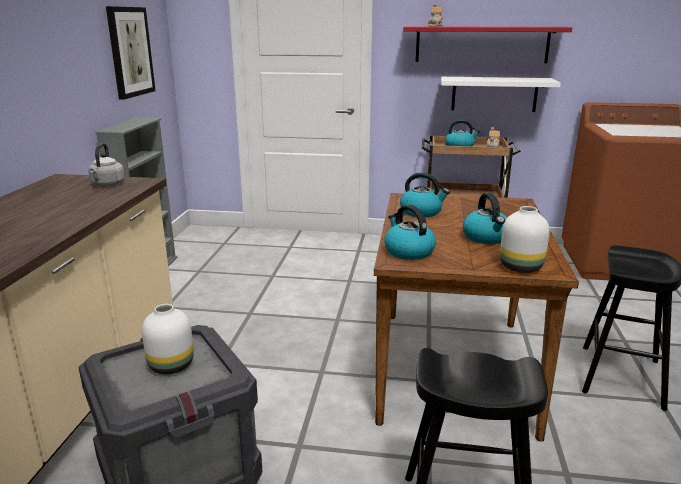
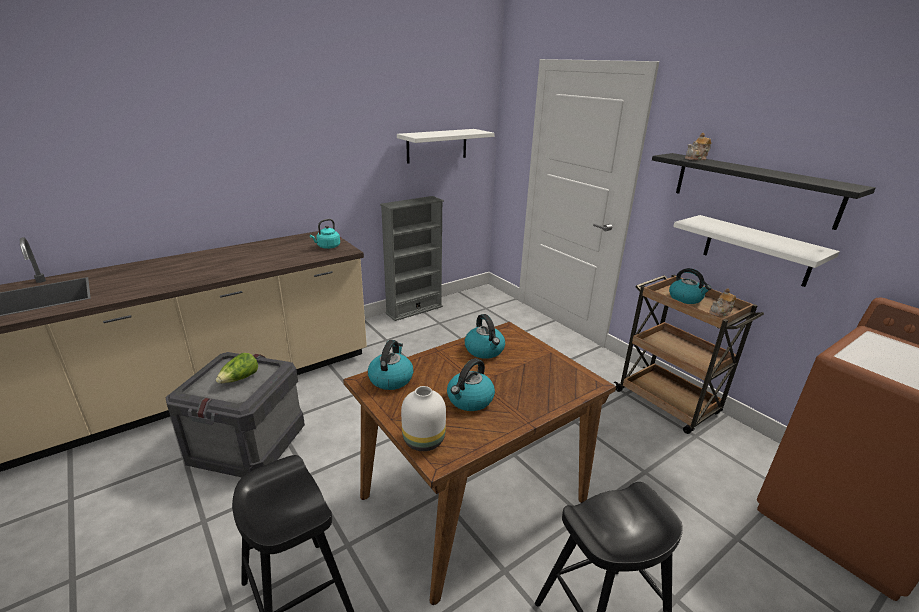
camera: 45 degrees right, 5 degrees up
grey kettle [88,143,125,187] -> turquoise kettle [310,219,340,249]
picture [106,6,156,100] -> white shelf [397,129,495,164]
white vase [142,304,194,374] -> lettuce [216,353,258,384]
red shelf [403,26,572,63] -> black shelf [652,153,876,230]

